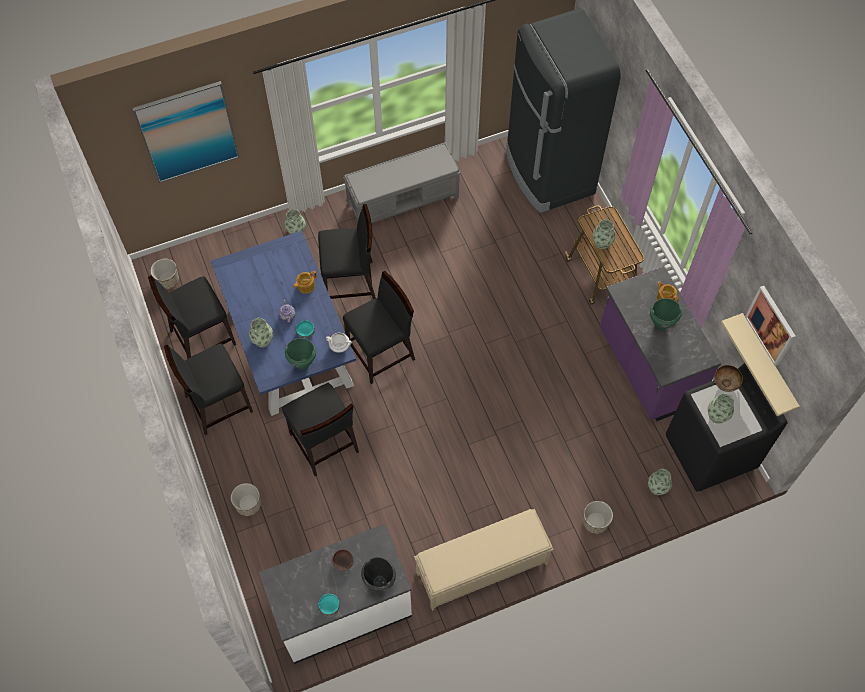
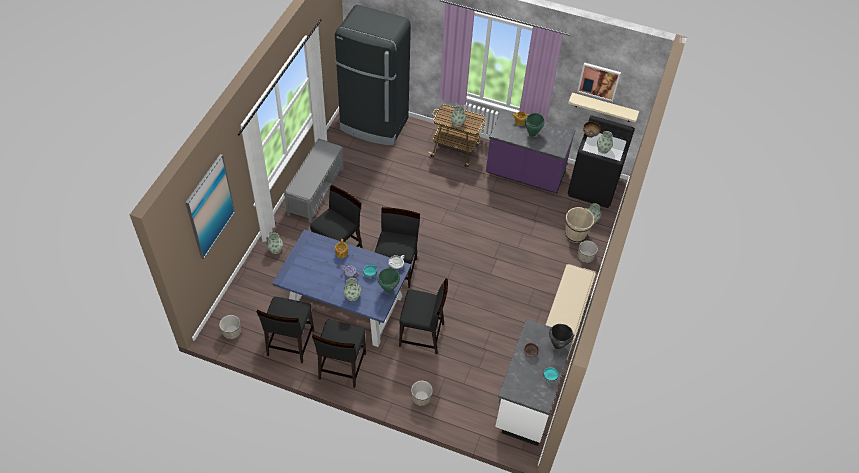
camera: 50 degrees left, 10 degrees down
none -> beige bucket [565,207,594,243]

